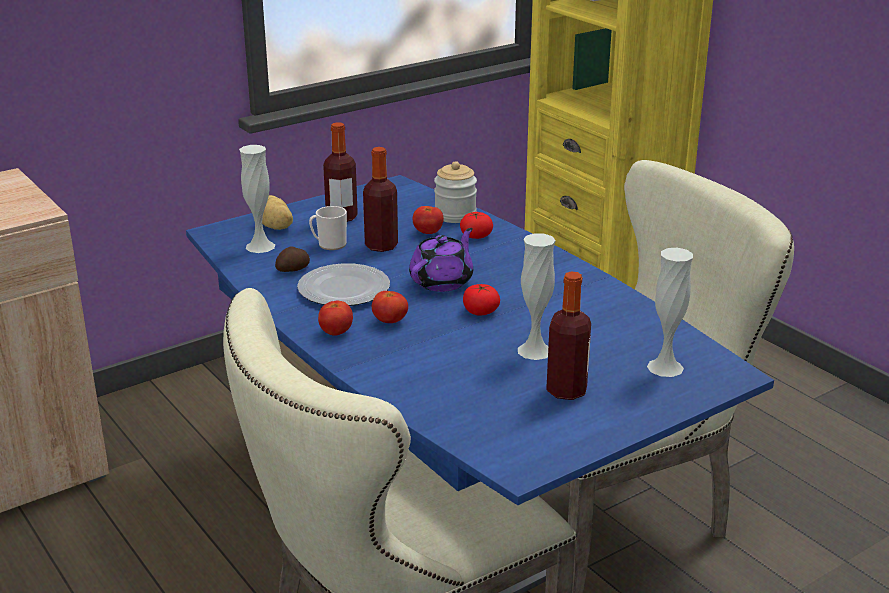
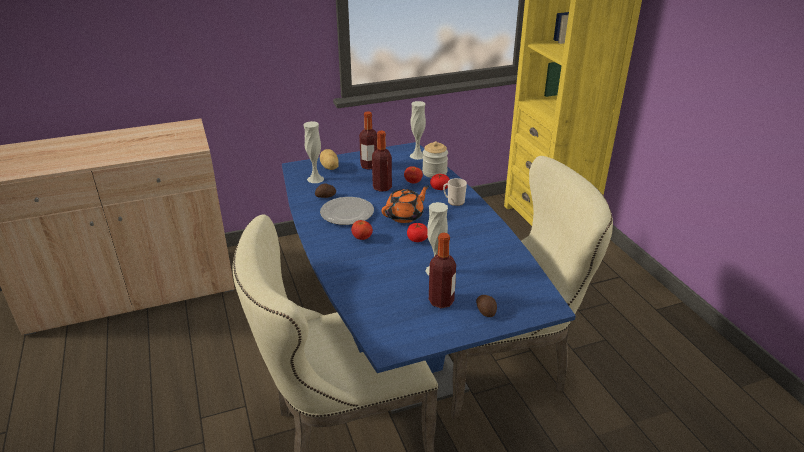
camera: 15 degrees right, 5 degrees up
mug [309,206,347,250] -> mug moved to [443,178,467,206]
tomato [318,300,353,336] -> none
purple teapot [409,228,473,292] -> orange teapot [381,186,429,223]
white vase [647,248,693,377] -> white vase moved to [410,101,426,160]
none -> potato [476,295,497,317]

